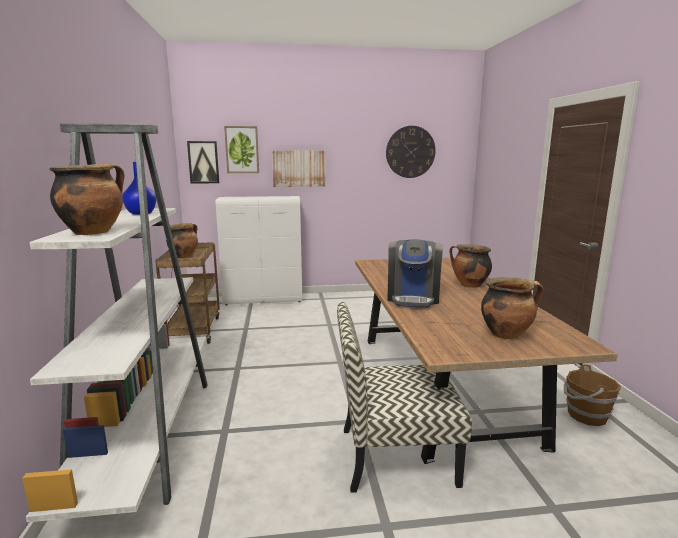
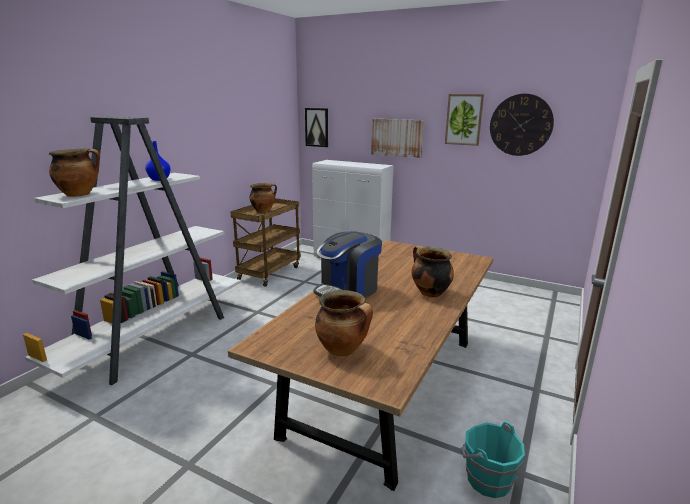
camera: 35 degrees right, 5 degrees up
picture [224,126,259,173] -> picture moved to [445,94,484,146]
chair [337,302,472,493] -> none
brown bucket [564,364,621,426] -> turquoise bucket [461,421,525,498]

